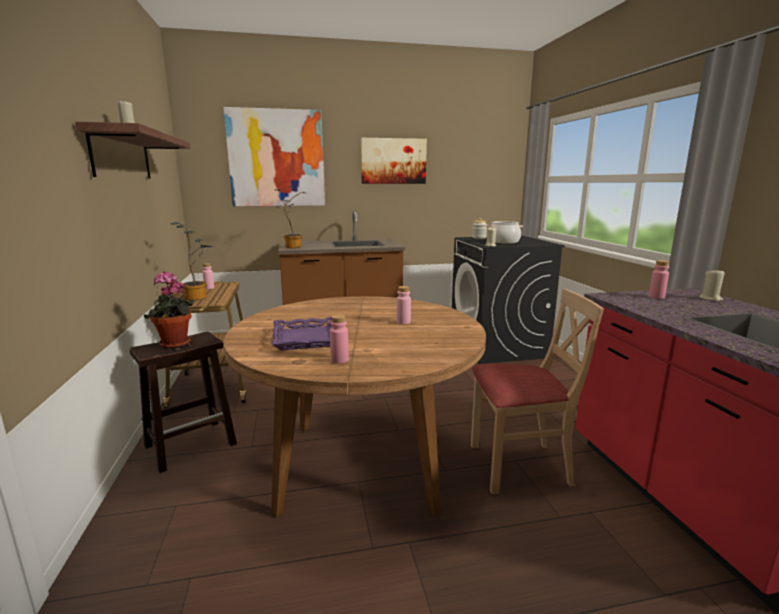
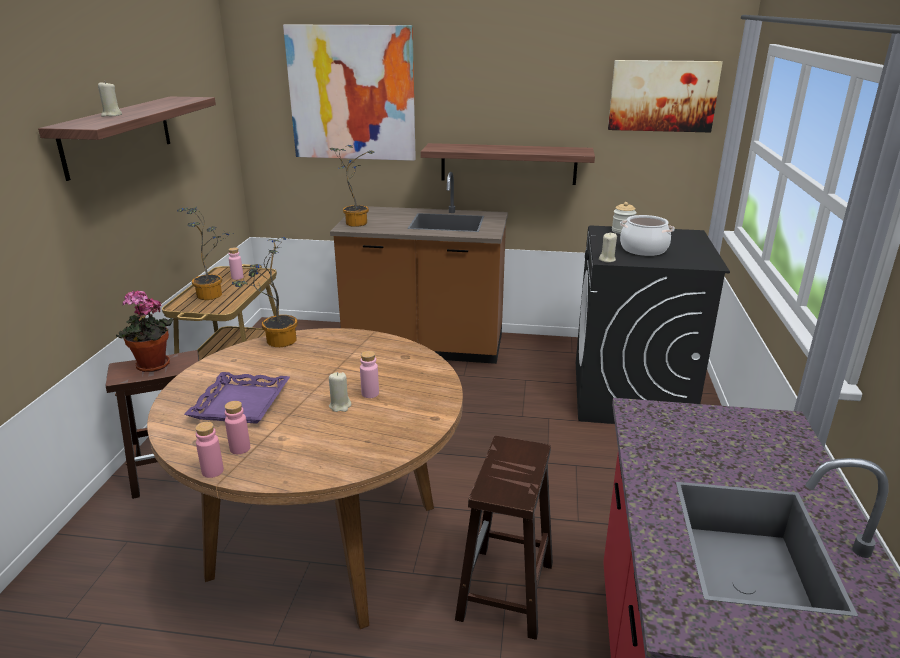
camera: 20 degrees right, 10 degrees up
picture [361,138,427,184] -> picture moved to [608,60,723,133]
beige chair [471,289,604,494] -> brown stool [455,436,553,640]
pink bottle [649,260,669,299] -> pink bottle moved to [195,422,224,478]
beige candle [699,269,725,301] -> beige candle moved to [329,372,351,412]
none -> potted plant [232,237,298,347]
none -> shelf [421,143,595,185]

